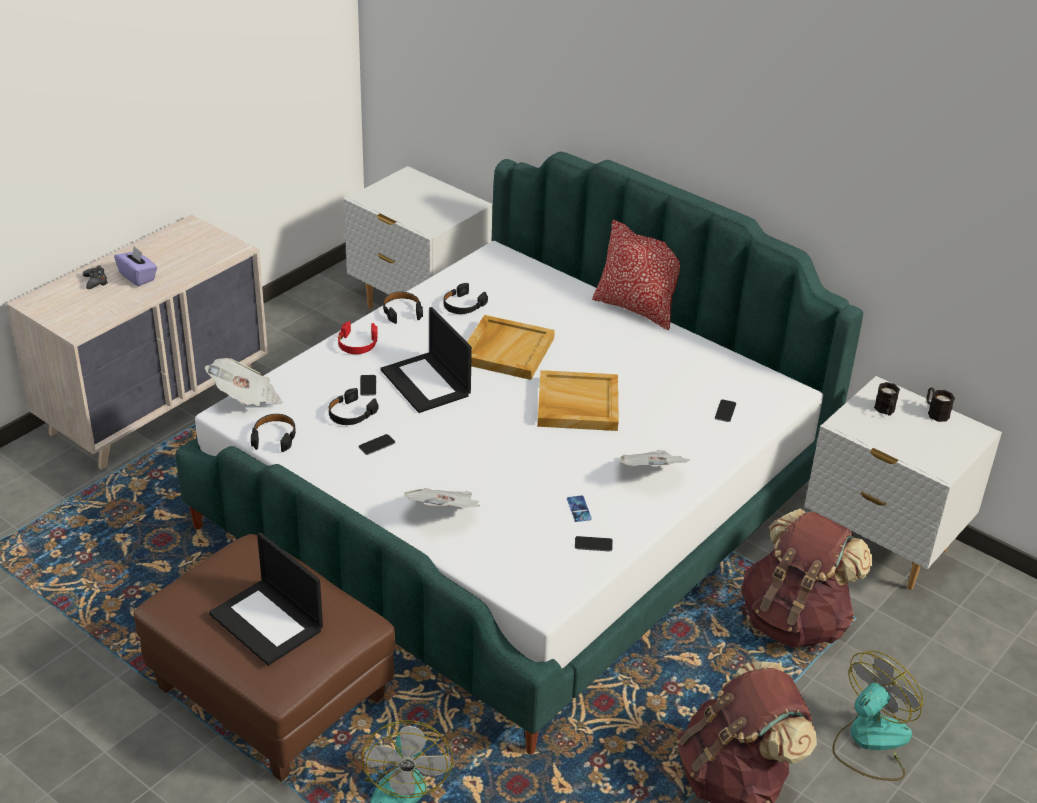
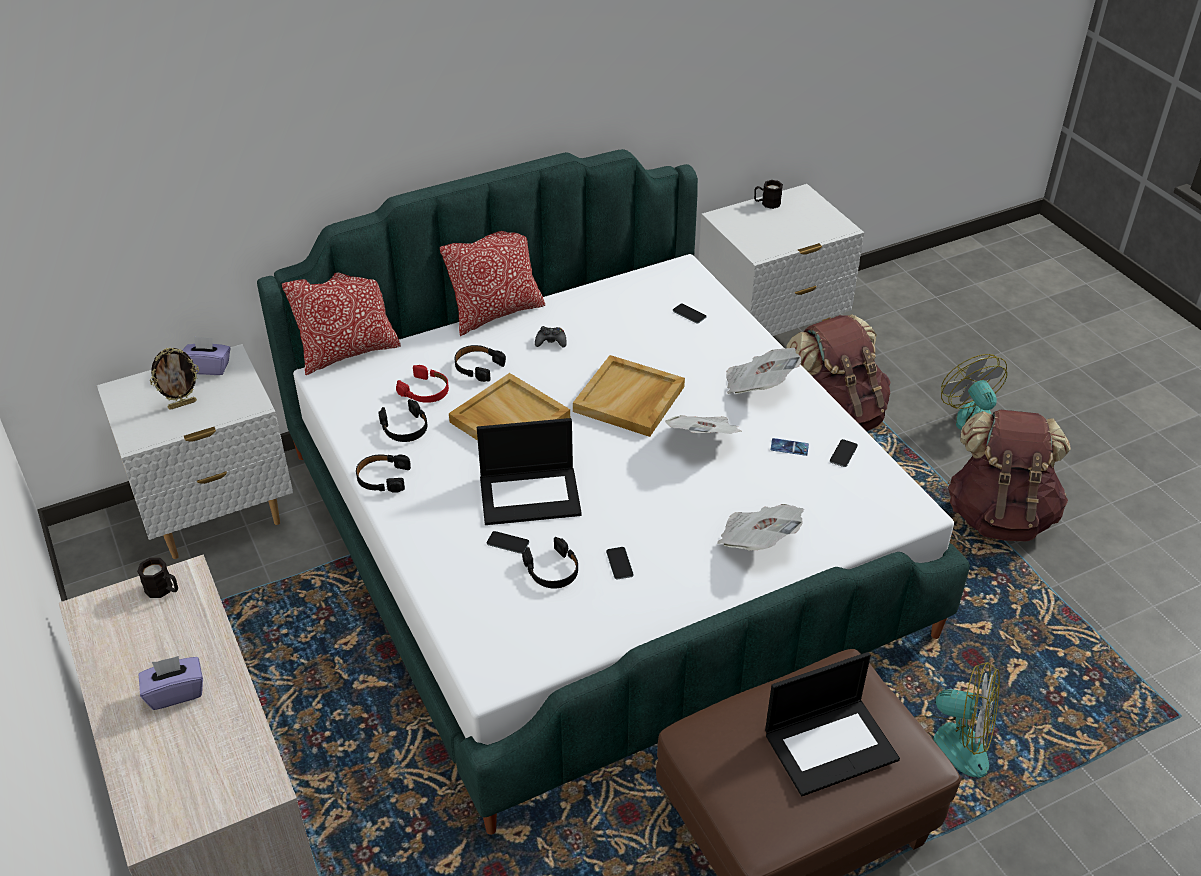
camera: 65 degrees left, 5 degrees up
black game controller [83,265,108,289] -> black game controller moved to [535,326,567,348]
newspaper [205,358,283,406] -> newspaper moved to [665,415,742,434]
black headphones [251,414,296,452] -> black headphones moved to [455,345,506,382]
red headphones [338,321,378,354] -> red headphones moved to [396,365,449,403]
black mug [874,382,900,416] -> black mug moved to [137,558,178,598]
none -> picture frame [150,348,199,410]
none -> purple tissue box [182,336,231,375]
none -> pillow [282,273,401,375]

